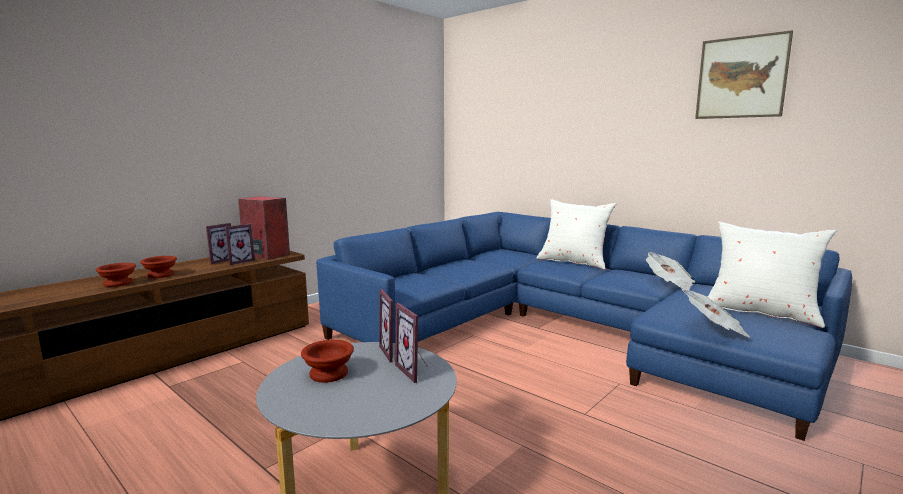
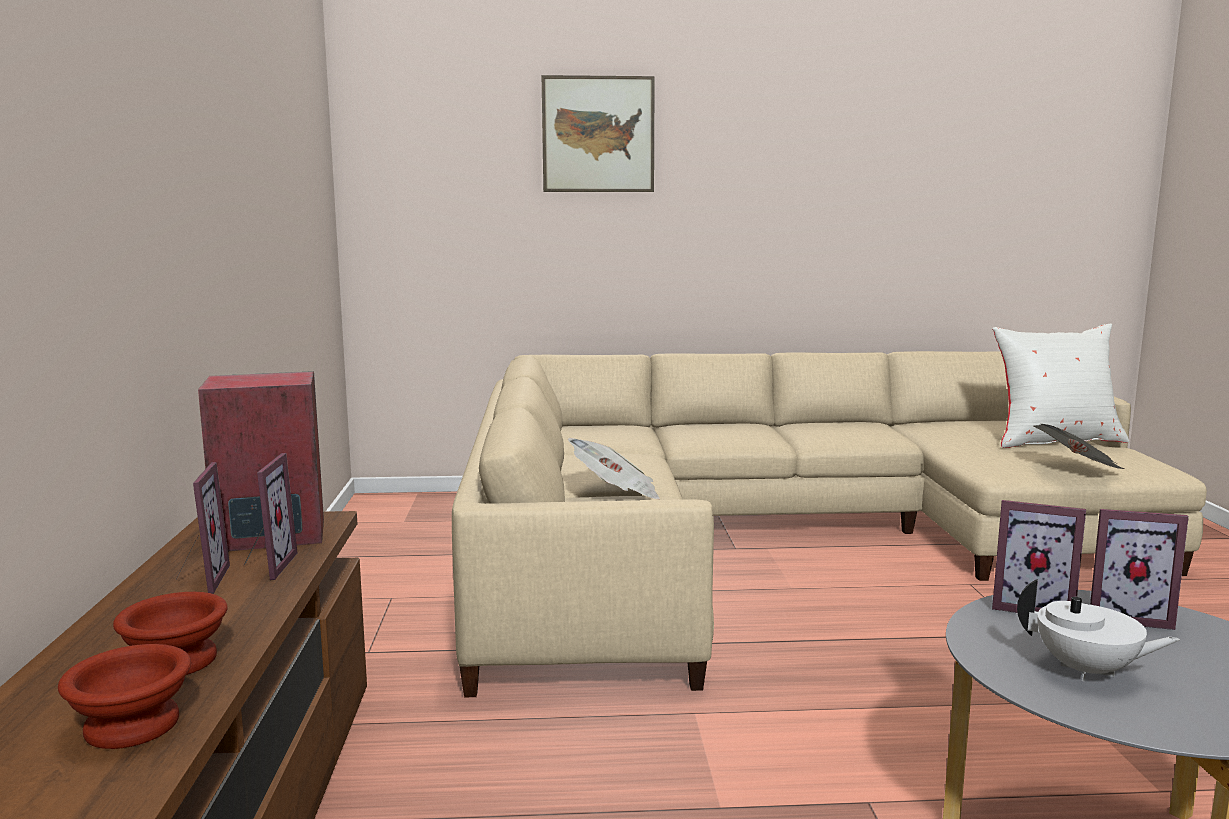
camera: 45 degrees left, 0 degrees up
brown bowl [301,340,354,383] -> white teapot [1017,579,1180,681]
blue sofa [316,212,852,441] -> beige sofa [452,351,1207,697]
white pillow [537,199,616,270] -> none
newspaper [646,252,695,290] -> newspaper moved to [568,438,659,499]
picture [695,30,793,119] -> picture moved to [542,75,655,192]

